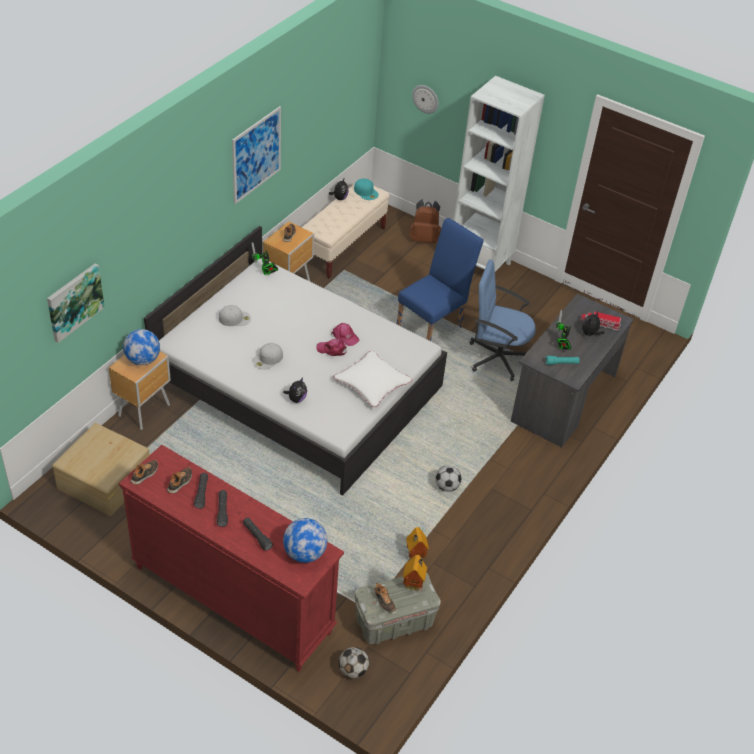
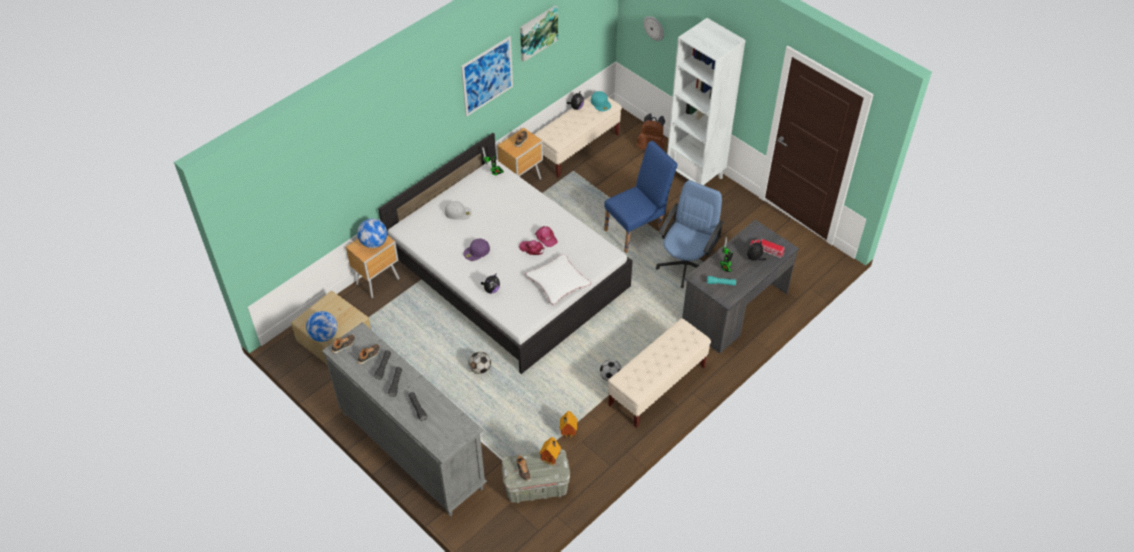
camera: 15 degrees right, 5 degrees up
picture [47,263,105,343] -> picture moved to [520,5,558,62]
red dresser [119,445,344,672] -> grey dresser [322,322,487,516]
white cap [253,343,283,370] -> purple cap [463,239,490,261]
globe [283,518,327,563] -> globe moved to [306,311,337,342]
football [339,647,369,678] -> football moved to [469,352,491,374]
blue office chair [469,260,536,381] -> blue office chair turned 90 degrees clockwise [656,180,724,288]
none -> beige bench [608,318,711,428]

